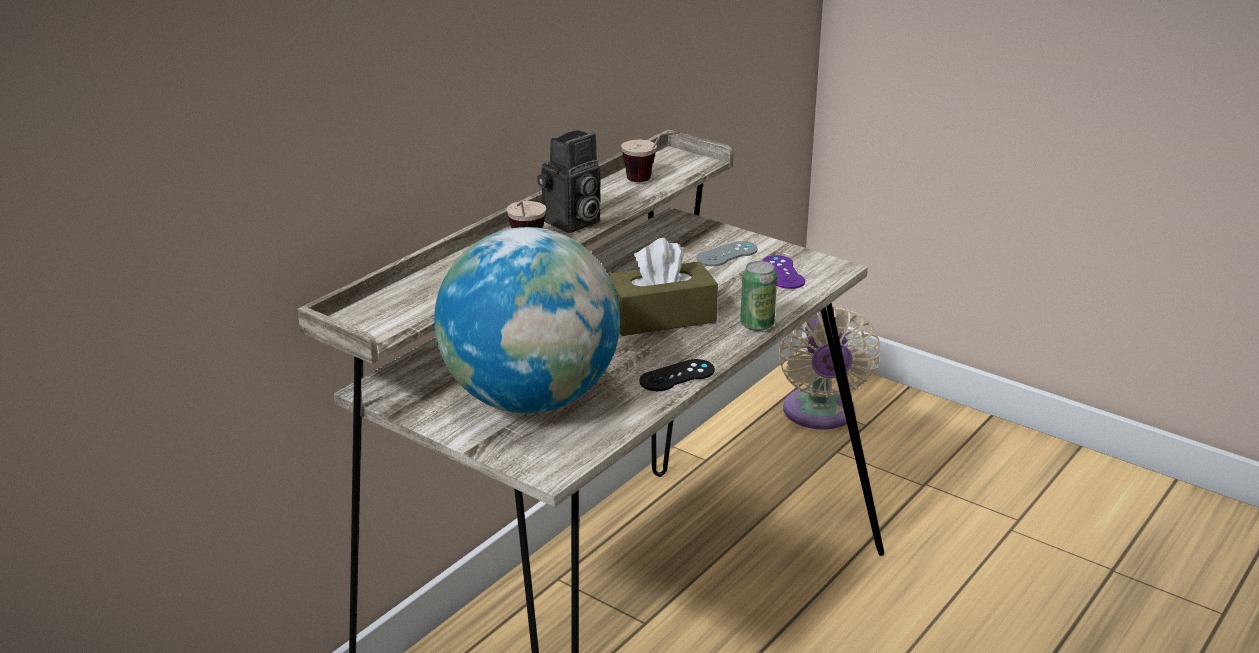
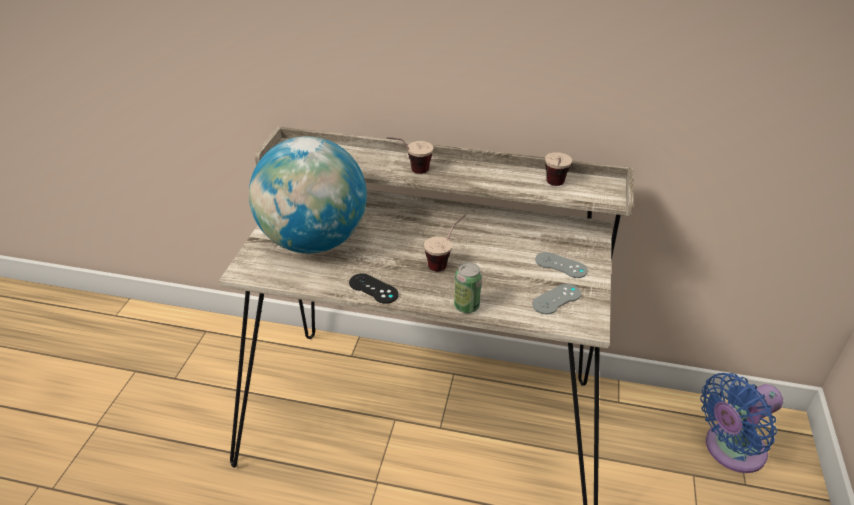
camera: 65 degrees right, 10 degrees up
camera [537,130,600,233] -> none
brown tissue box [608,238,718,336] -> cup [424,215,466,271]
purple game controller [763,255,805,289] -> grey game controller [532,284,581,314]
beige fan [779,307,880,430] -> blue fan [700,373,783,473]

